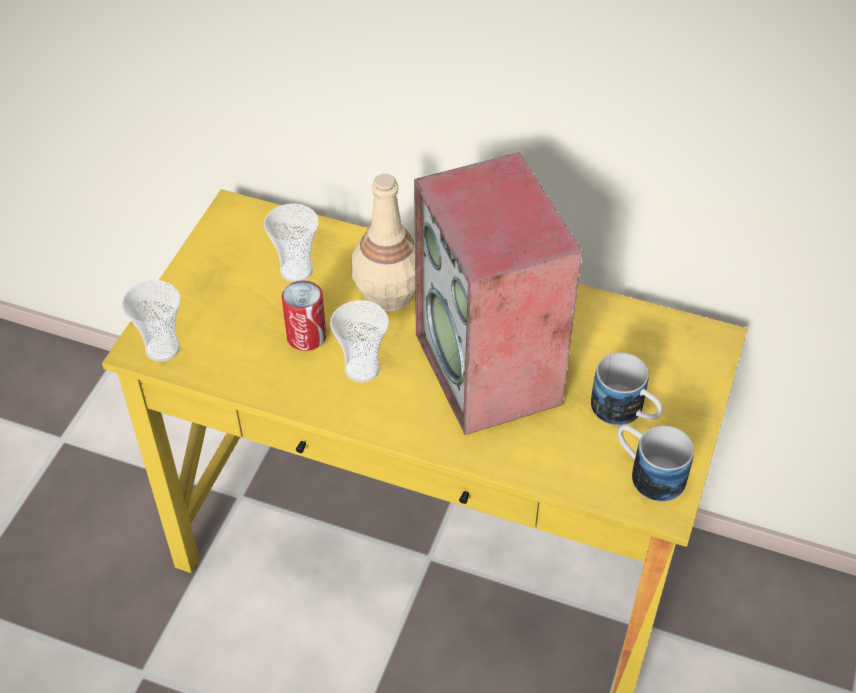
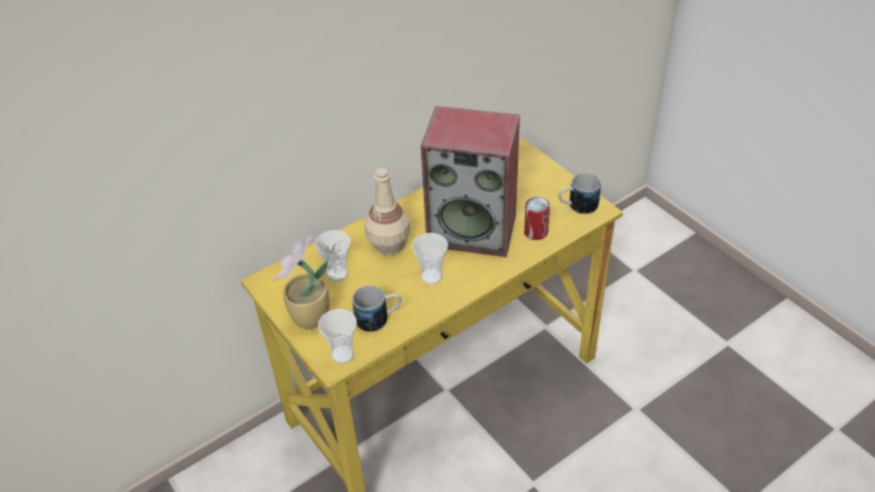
camera: 55 degrees left, 5 degrees down
can [282,281,326,351] -> can moved to [524,197,550,240]
mug [591,352,663,425] -> mug moved to [352,285,402,332]
none -> potted plant [274,236,330,329]

